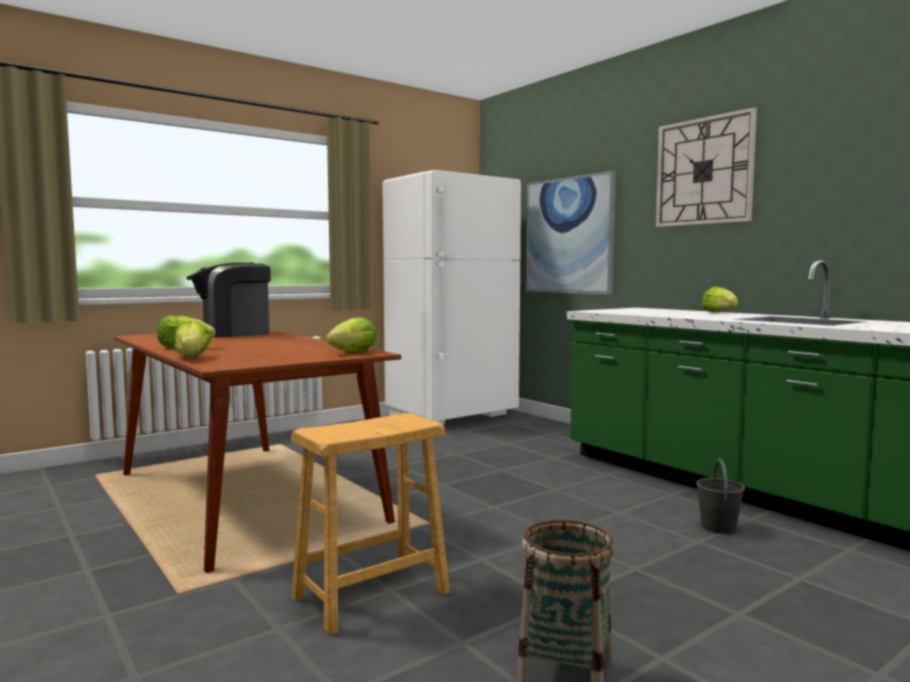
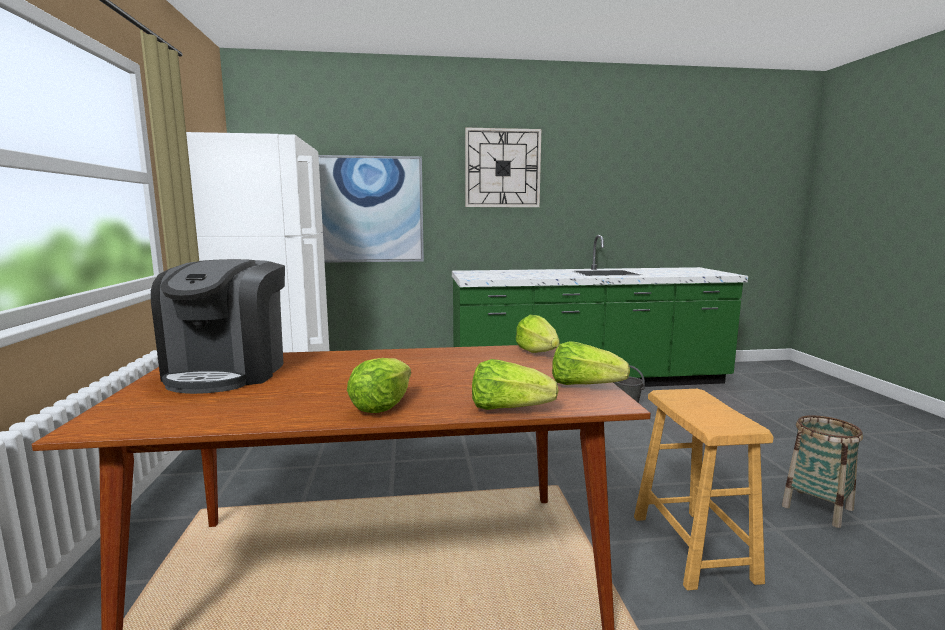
camera: 60 degrees left, 5 degrees up
lettuce [702,286,738,312] -> lettuce moved to [552,341,630,385]

